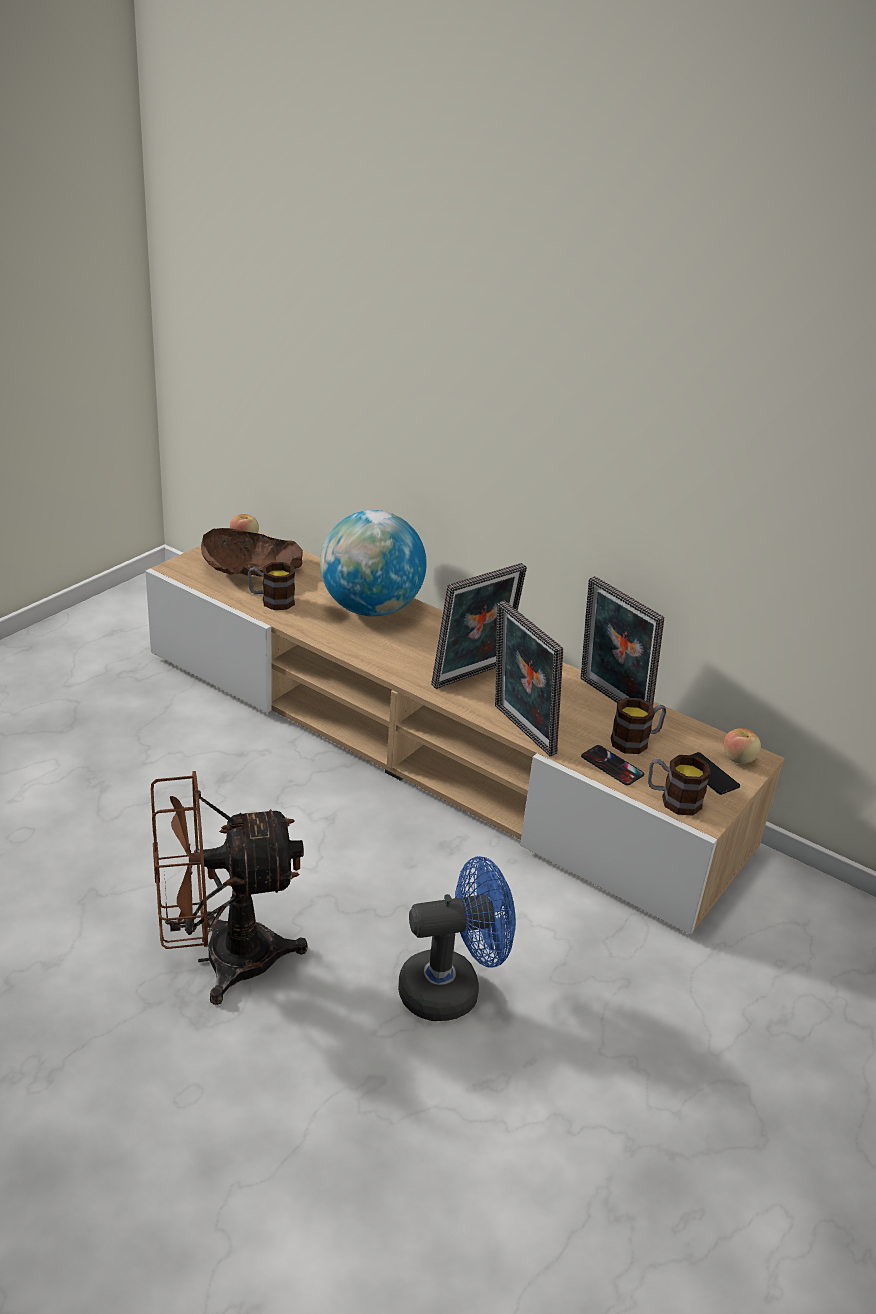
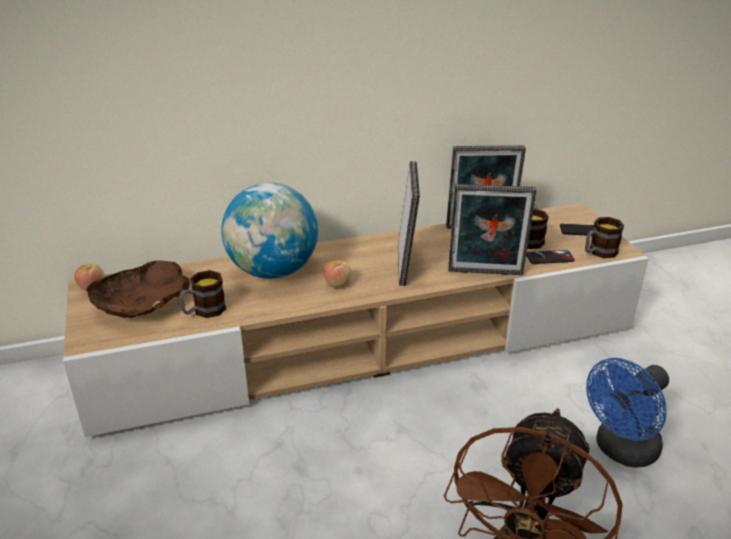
camera: 50 degrees left, 0 degrees up
blue fan [398,856,516,1021] -> blue fan turned 150 degrees counterclockwise [586,358,669,467]
apple [724,728,761,763] -> apple moved to [323,260,351,288]

